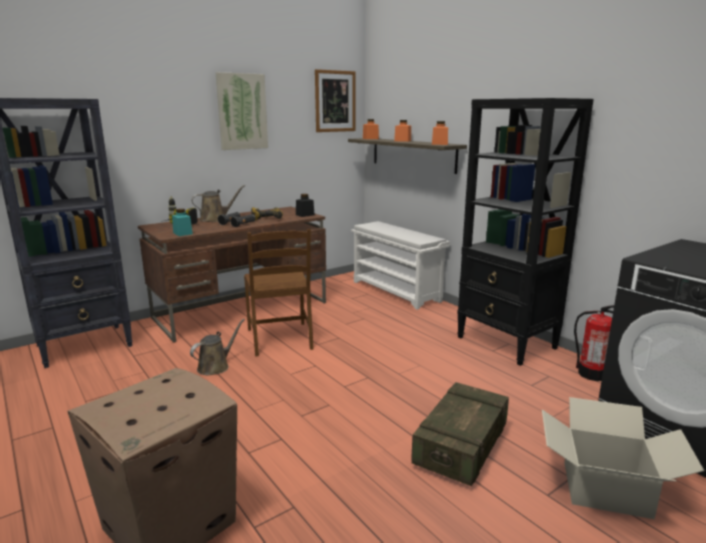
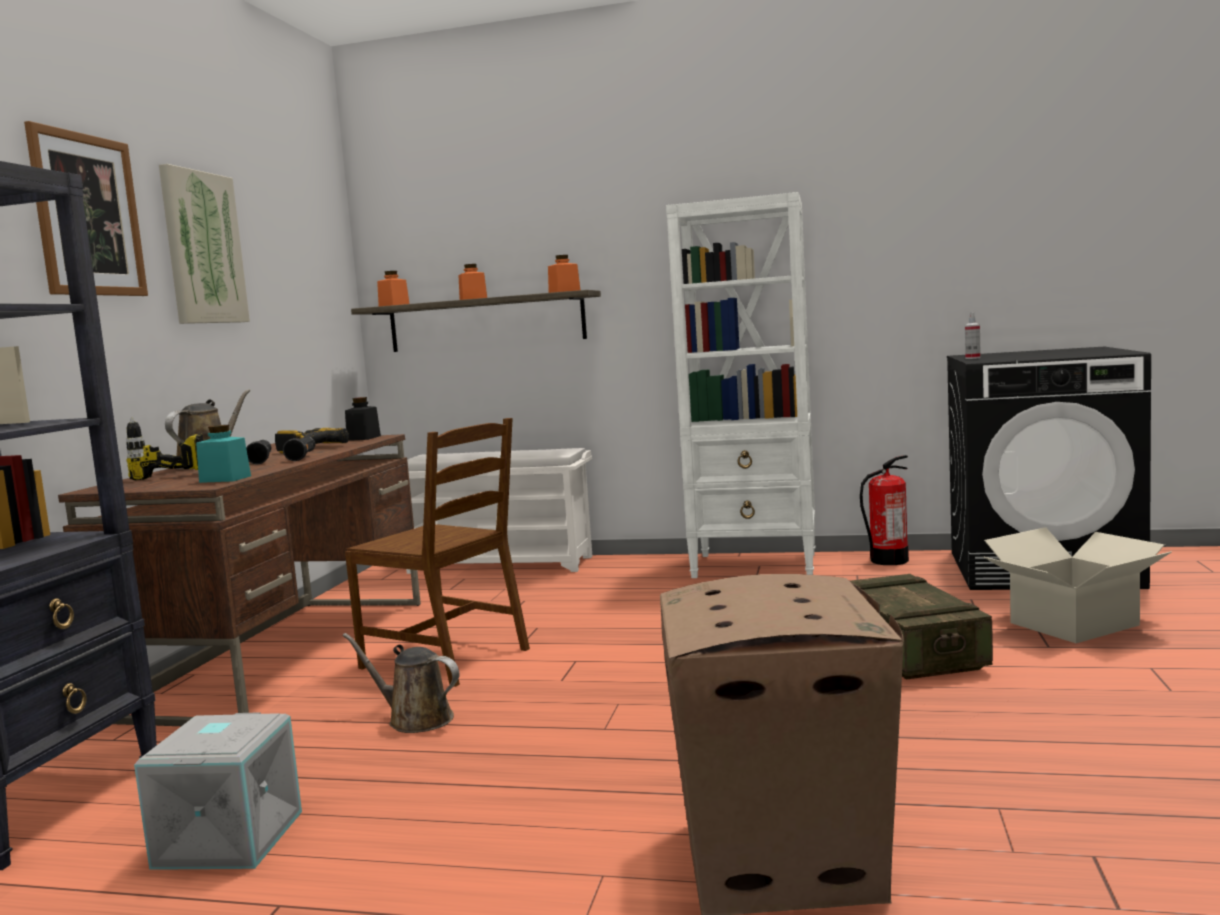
camera: 40 degrees left, 10 degrees down
brown watering can [190,319,245,375] -> brown watering can turned 60 degrees counterclockwise [342,633,460,733]
picture [315,69,356,132] -> picture moved to [24,121,148,296]
black bookcase [457,98,594,366] -> white bookcase [666,192,815,578]
none -> grey storage box [134,712,302,870]
none -> spray bottle [965,312,981,359]

